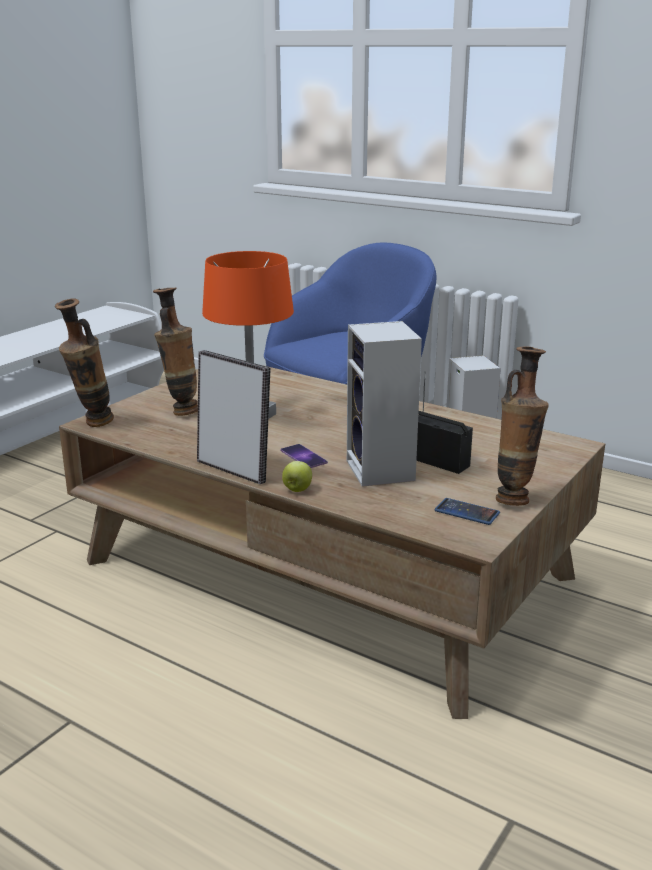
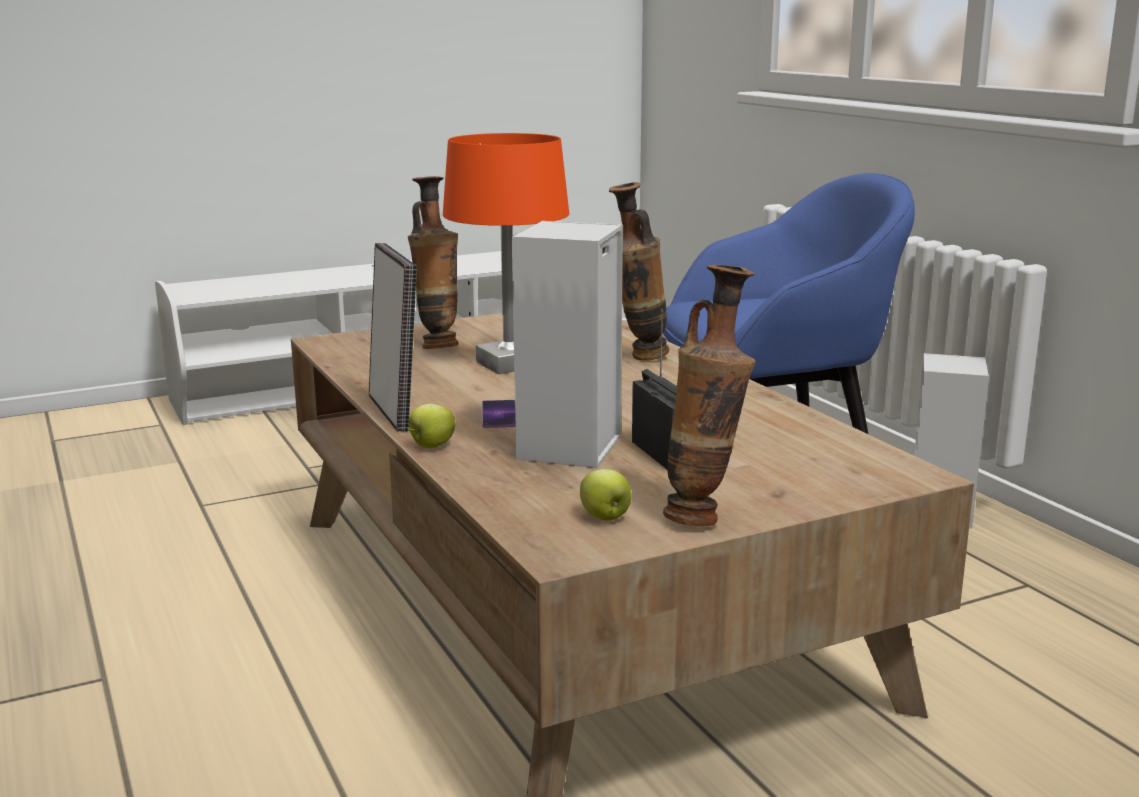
camera: 30 degrees right, 5 degrees down
vase [55,298,114,427] -> vase moved to [609,182,669,361]
phone [434,498,500,525] -> apple [580,469,632,521]

